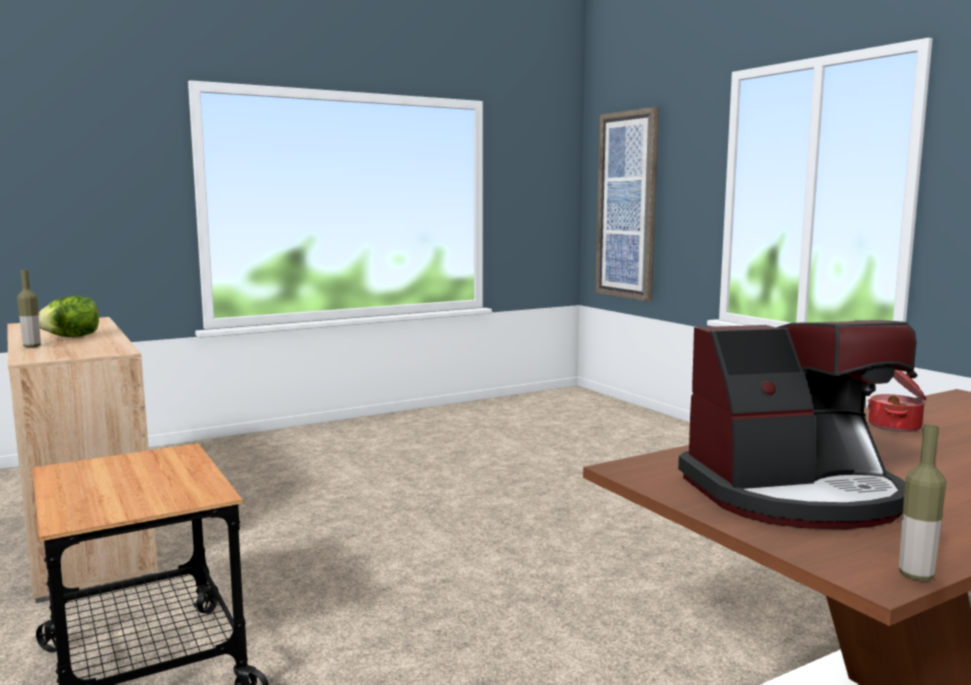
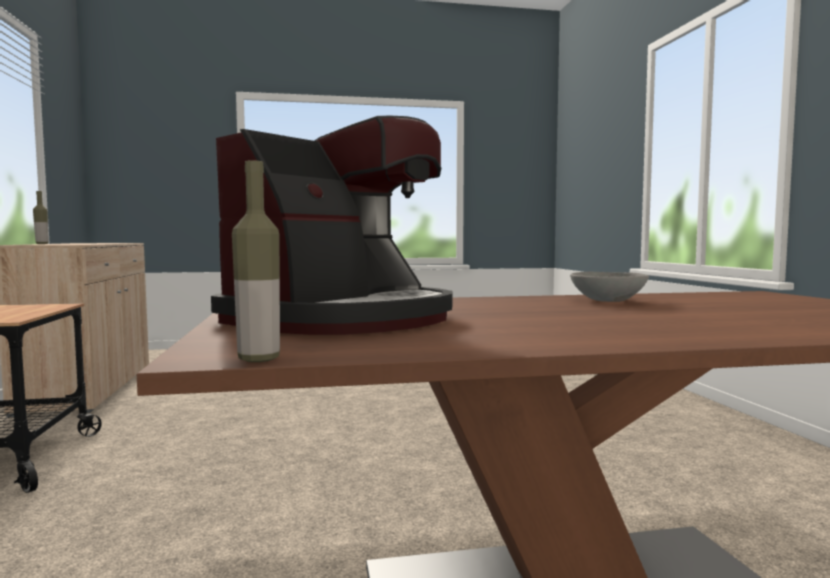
camera: 20 degrees right, 5 degrees down
lettuce [38,296,99,337] -> none
picture [595,107,659,301] -> none
coffee machine [678,320,917,529] -> coffee machine turned 60 degrees counterclockwise [211,115,453,335]
cooking pot [867,369,926,432] -> grey bowl [570,272,649,302]

